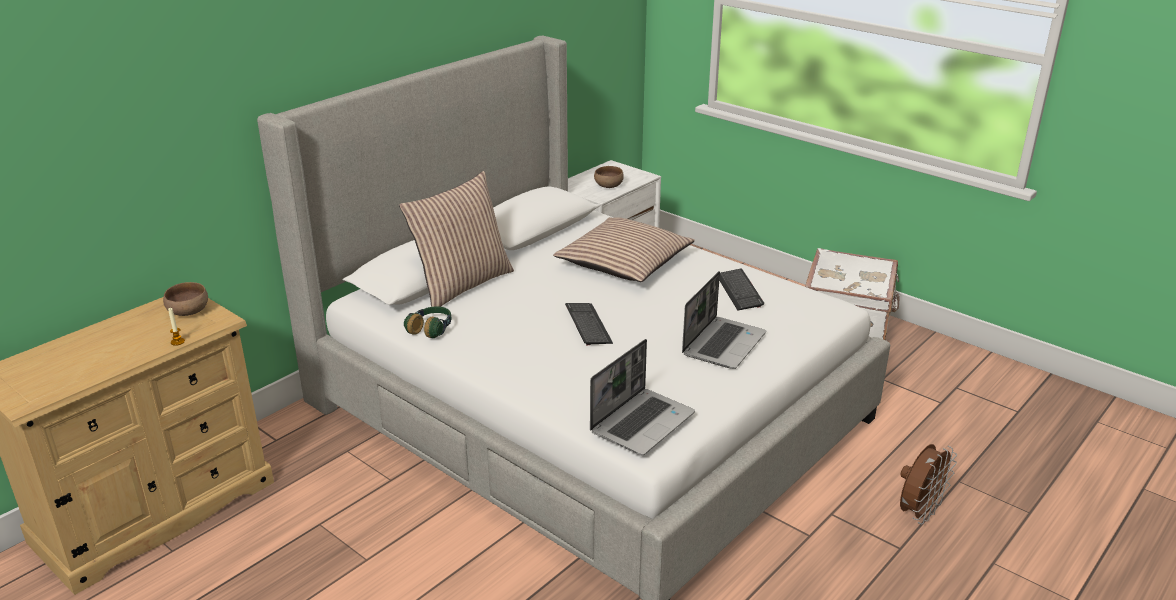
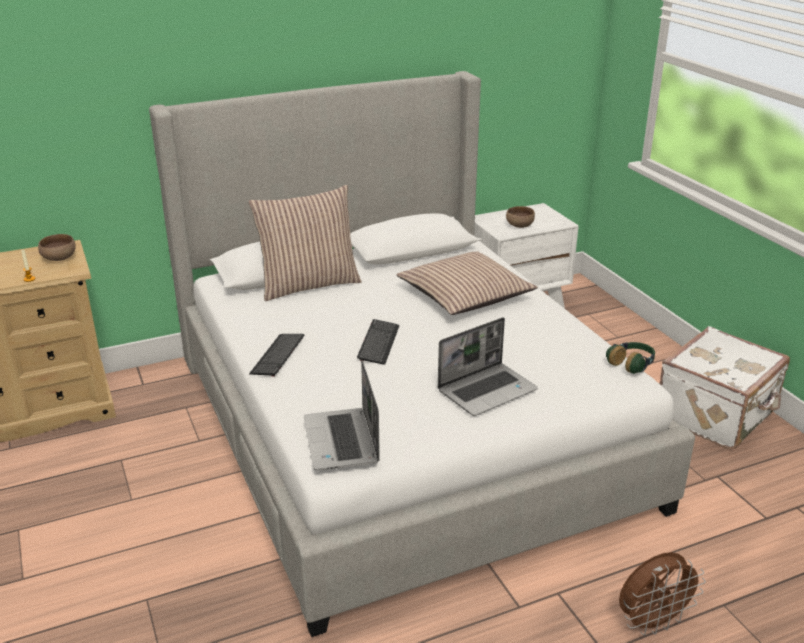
camera: 25 degrees right, 0 degrees up
headphones [404,306,452,338] -> headphones moved to [606,342,655,374]
laptop [590,339,695,455] -> laptop turned 105 degrees clockwise [304,360,380,470]
keyboard [719,269,764,311] -> keyboard moved to [249,334,304,377]

